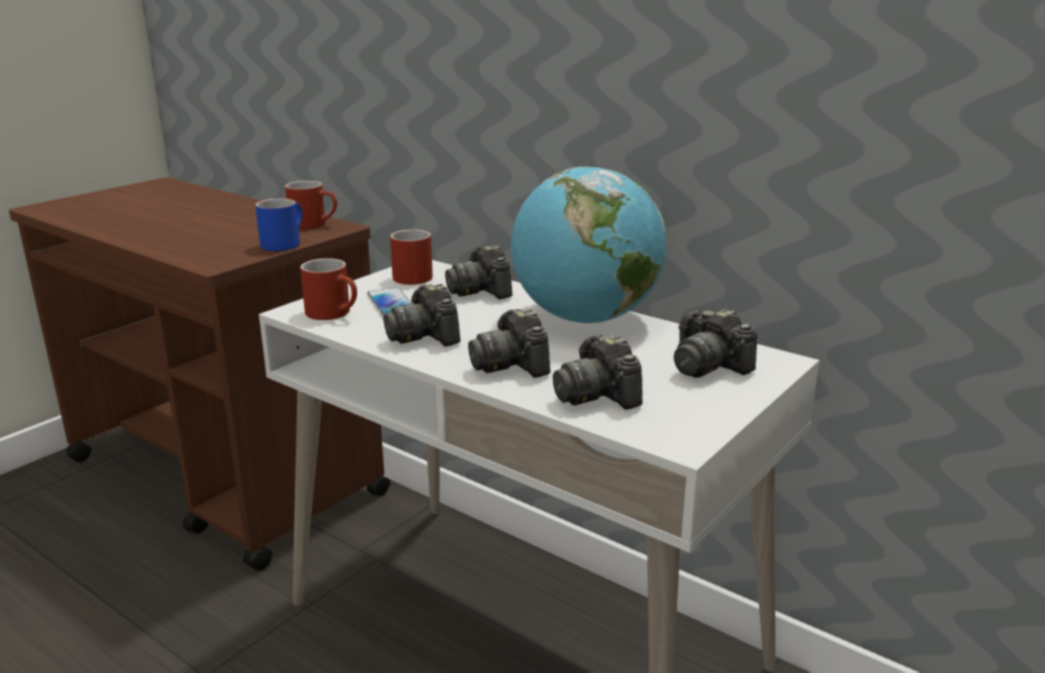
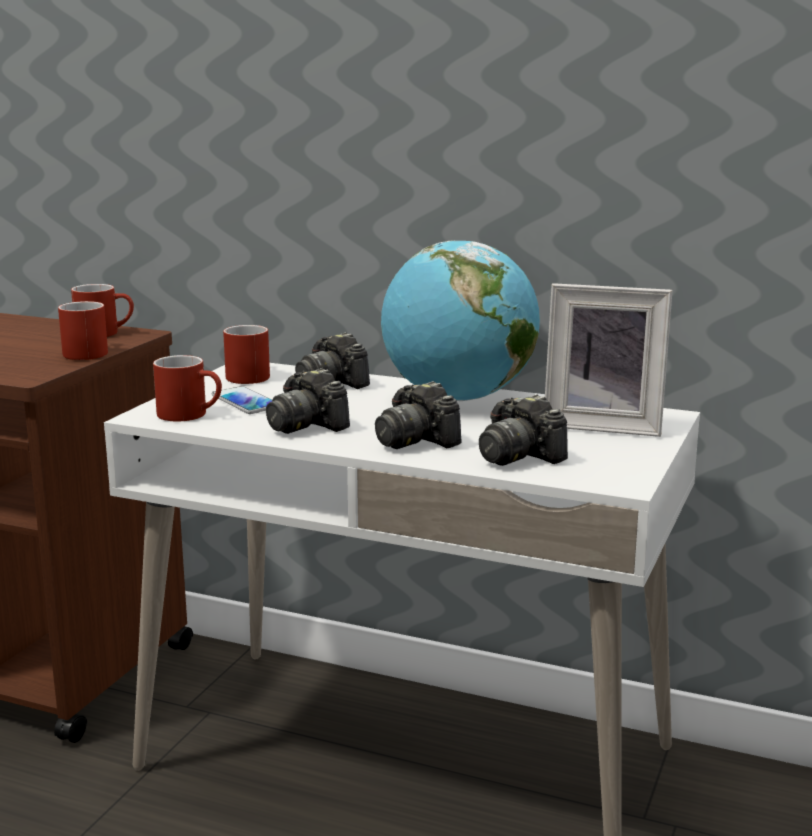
camera: 15 degrees left, 5 degrees down
blue mug [255,198,302,251] -> red mug [58,301,108,360]
camera [674,308,757,378] -> picture frame [545,283,673,437]

